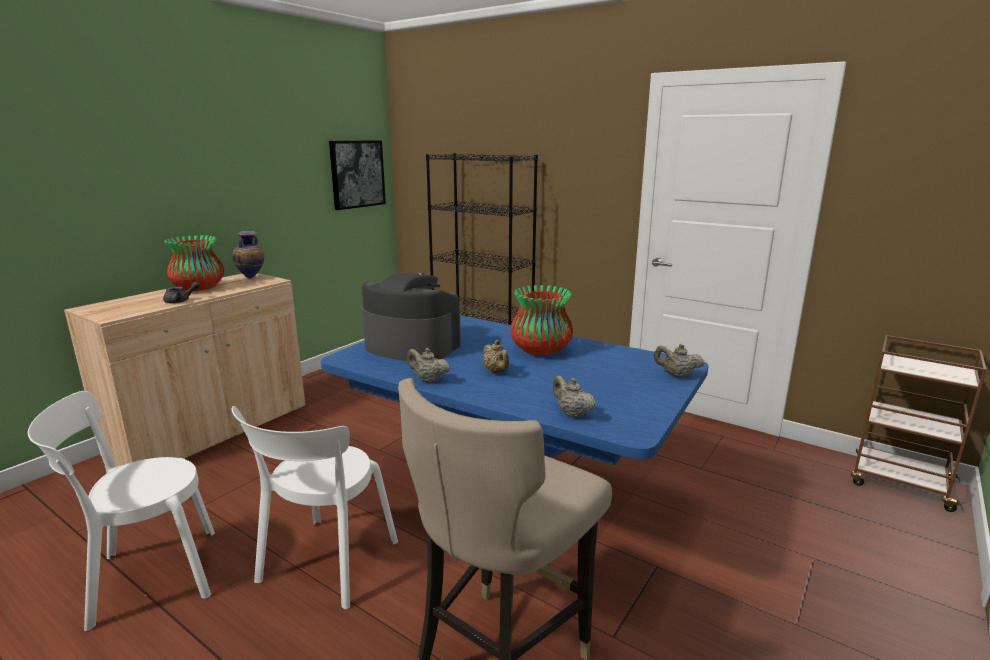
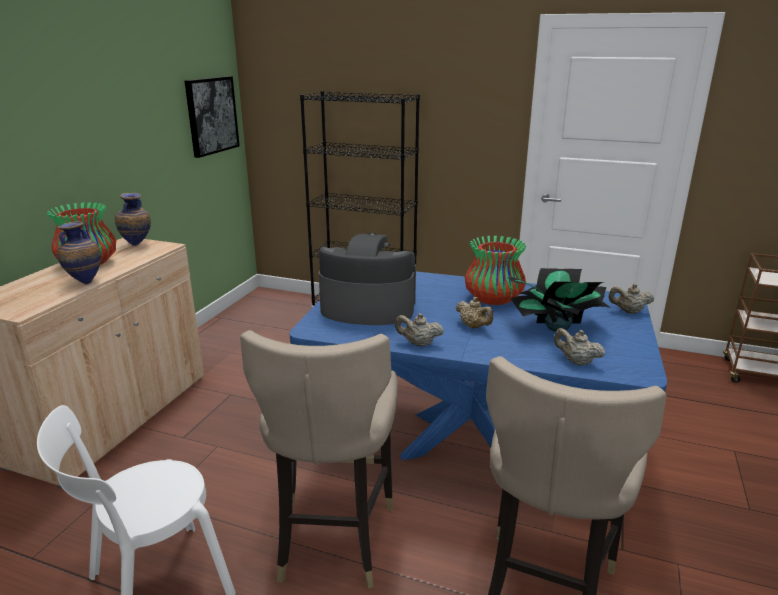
camera: 15 degrees left, 5 degrees up
grey teapot [163,282,200,303] -> vase [57,221,101,285]
white chair [232,406,398,609] -> beige stool [240,330,398,589]
none -> potted plant [508,268,612,332]

